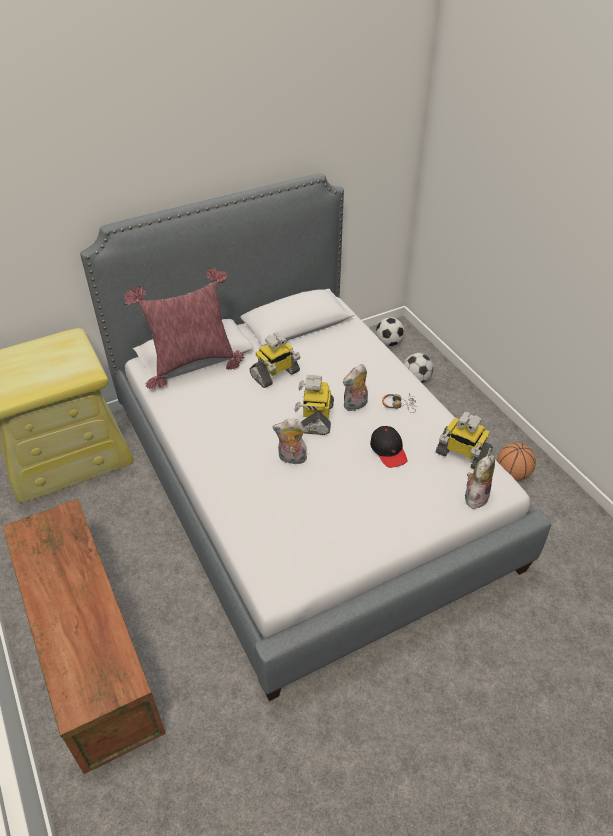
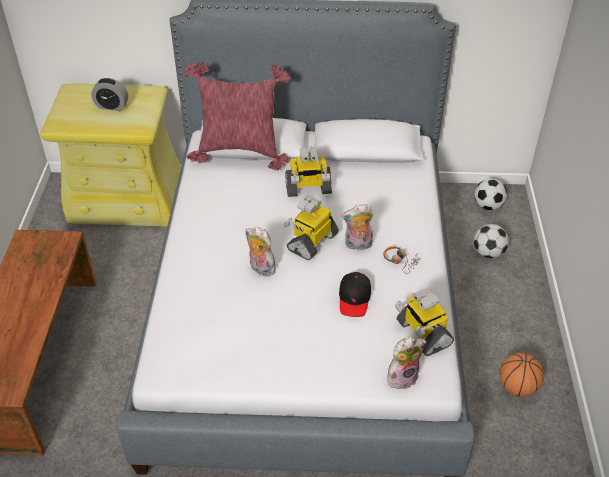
camera: 30 degrees right, 0 degrees up
none -> alarm clock [91,78,128,111]

